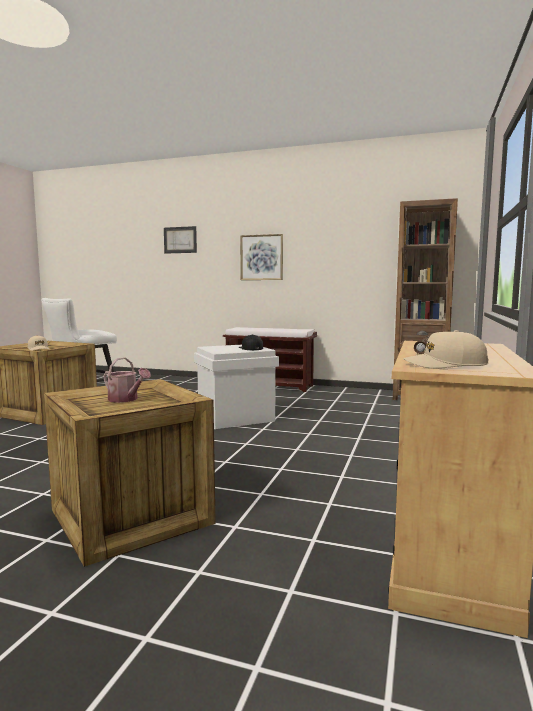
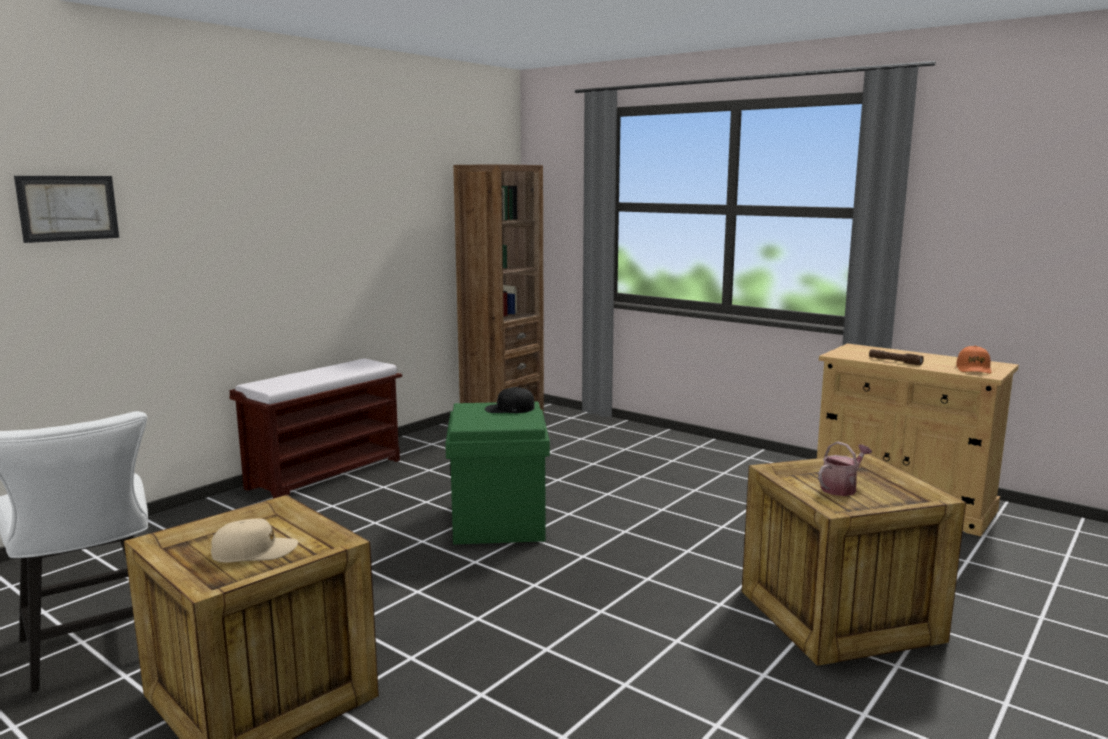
camera: 70 degrees left, 5 degrees up
white storage box [194,345,279,429] -> green storage box [445,402,550,544]
picture [240,234,283,280] -> none
beige cap [403,330,489,369] -> orange cap [956,346,991,374]

